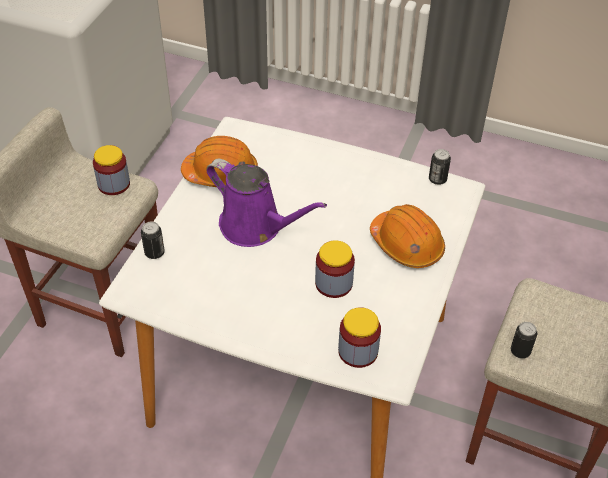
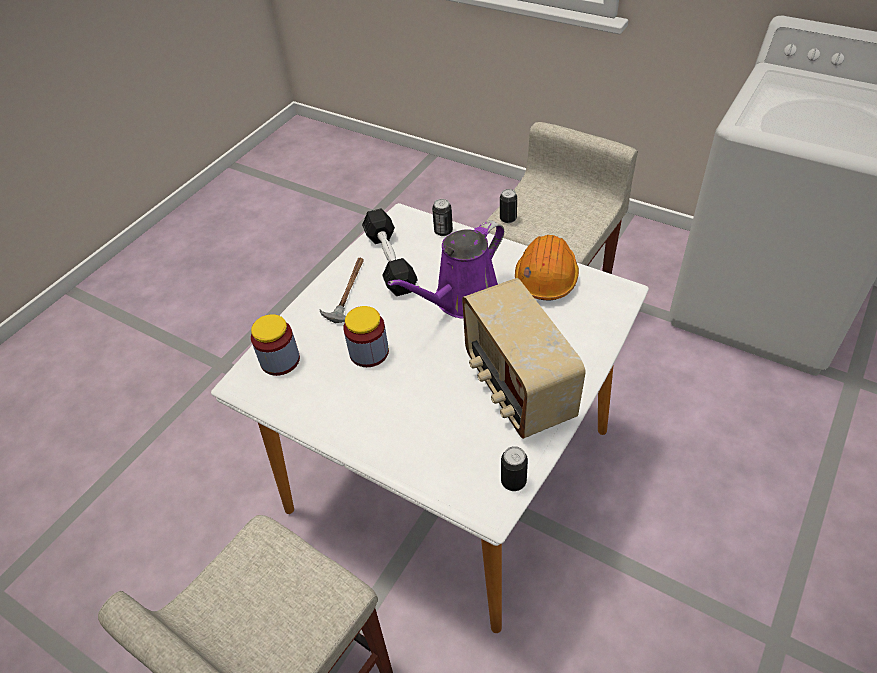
camera: 105 degrees right, 0 degrees up
jar [93,145,130,195] -> none
orange hard hat [370,204,445,268] -> none
can [511,322,537,359] -> can moved to [500,189,517,223]
none -> hammer [319,258,364,323]
none -> black dumbbell [362,208,418,296]
none -> radio [462,278,586,439]

